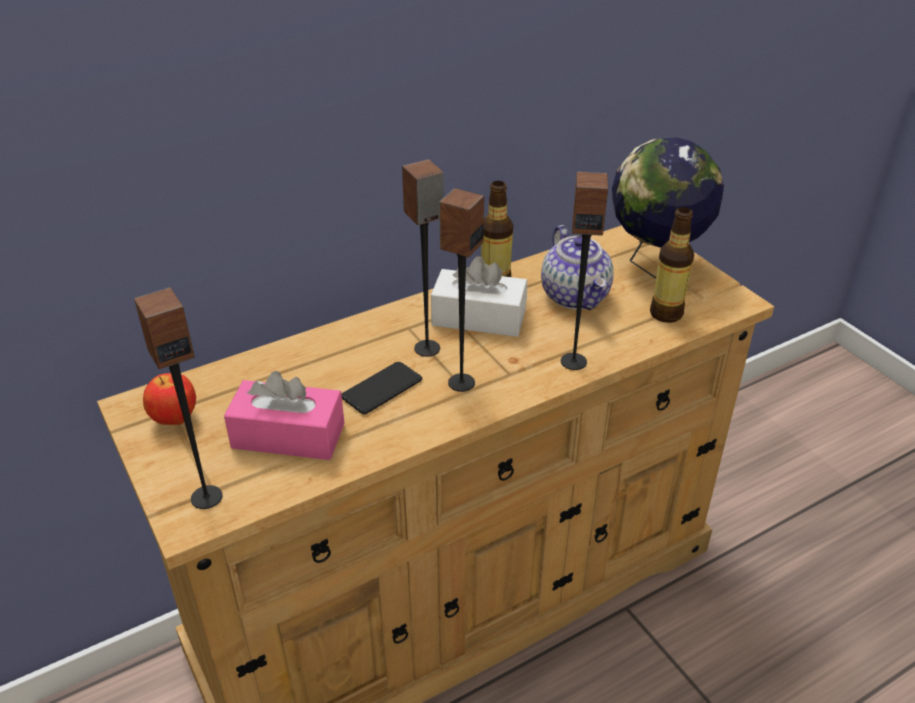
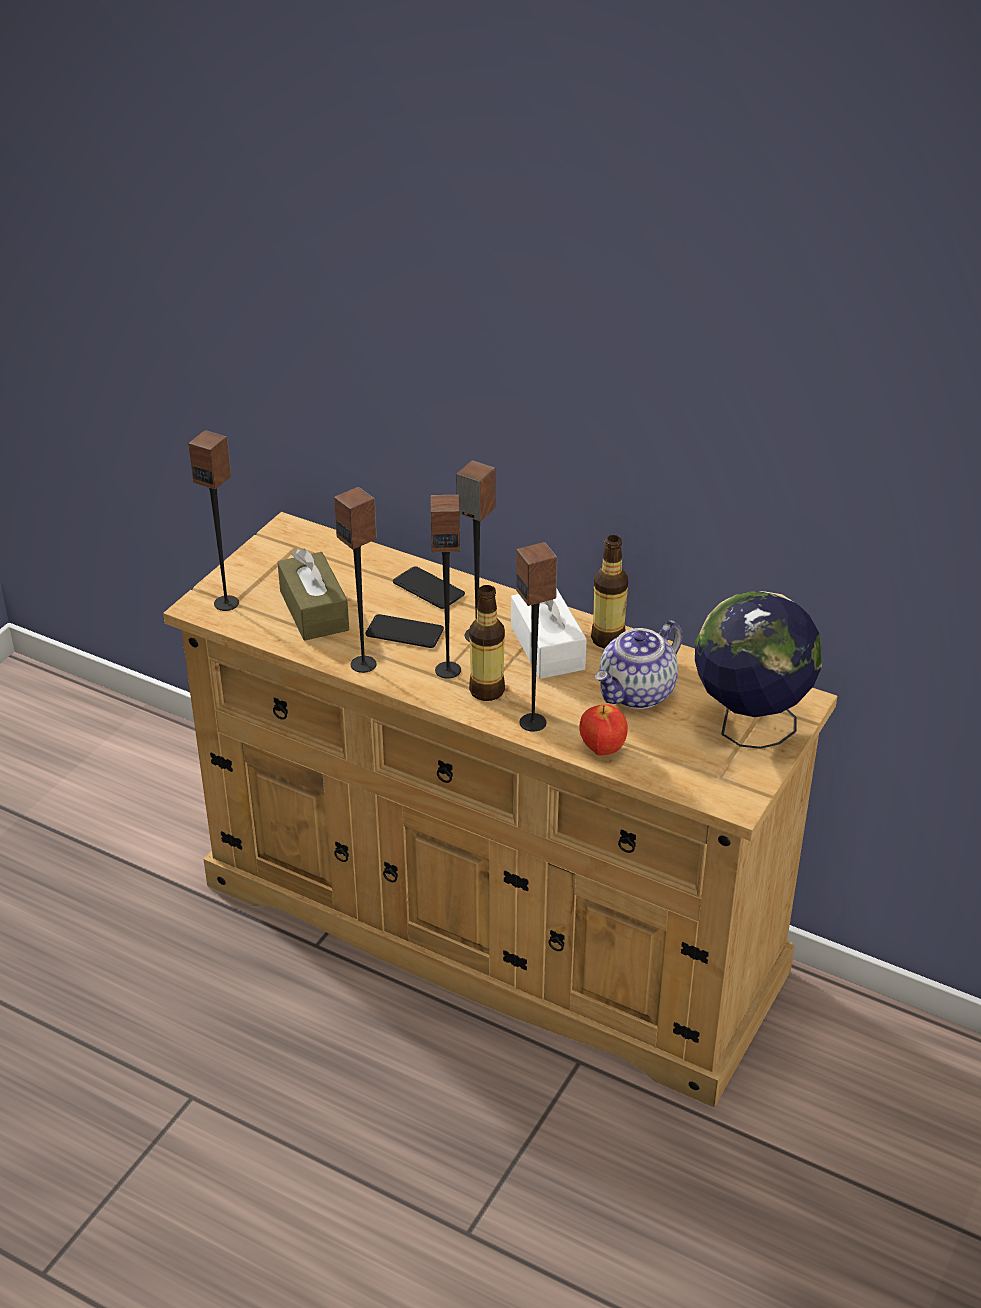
camera: 60 degrees right, 0 degrees up
apple [143,373,196,425] -> apple moved to [579,704,628,756]
pink tissue box [224,371,344,460] -> brown tissue box [277,549,349,641]
bottle [650,207,694,323] -> bottle moved to [469,585,505,701]
none -> speaker [334,487,377,673]
none -> phone [393,566,465,609]

